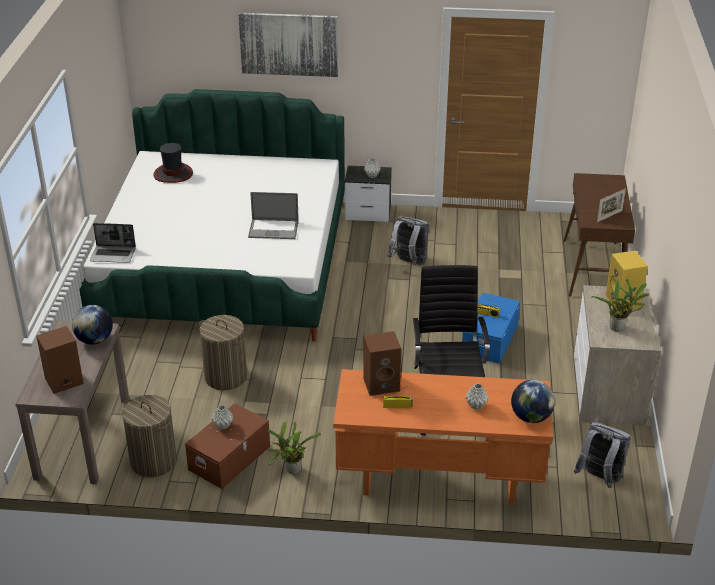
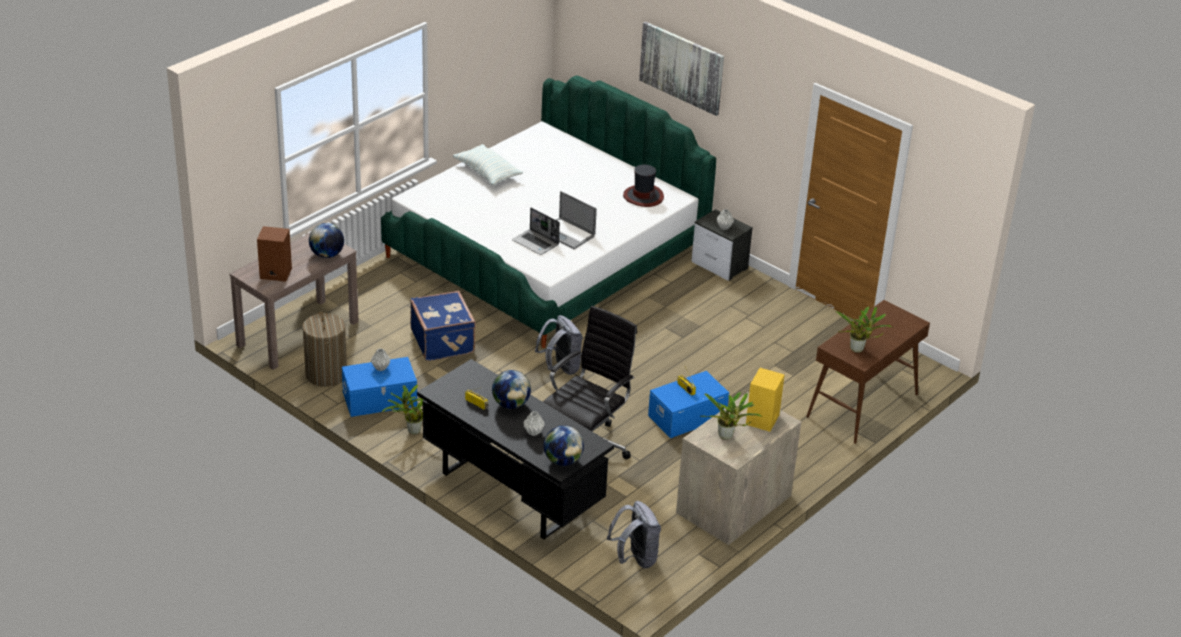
camera: 35 degrees right, 0 degrees up
laptop [90,223,136,263] -> laptop moved to [512,208,560,255]
hat [153,143,193,183] -> hat moved to [623,165,664,207]
brown storage box [185,403,270,489] -> blue storage box [342,357,417,417]
laundry basket [199,315,247,390] -> blue suitcase [410,291,476,361]
orange desk [333,369,553,505] -> black desk [417,359,614,539]
brown speaker [363,331,401,396] -> none
grey backpack [387,216,429,265] -> grey backpack moved to [535,315,583,375]
picture frame [597,188,626,222] -> potted plant [835,307,892,353]
none -> pillow [453,144,523,186]
none -> globe [492,370,531,409]

